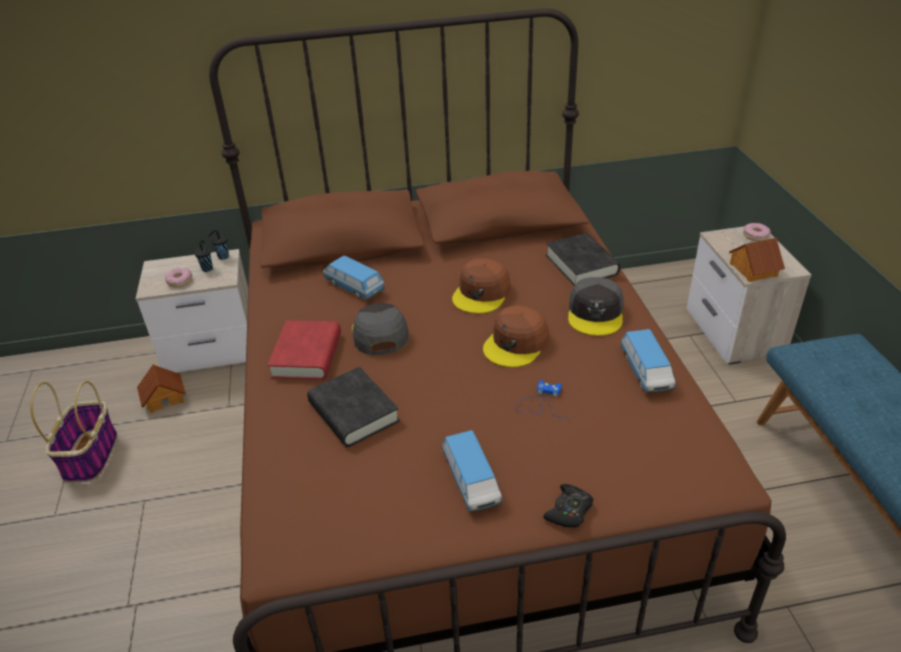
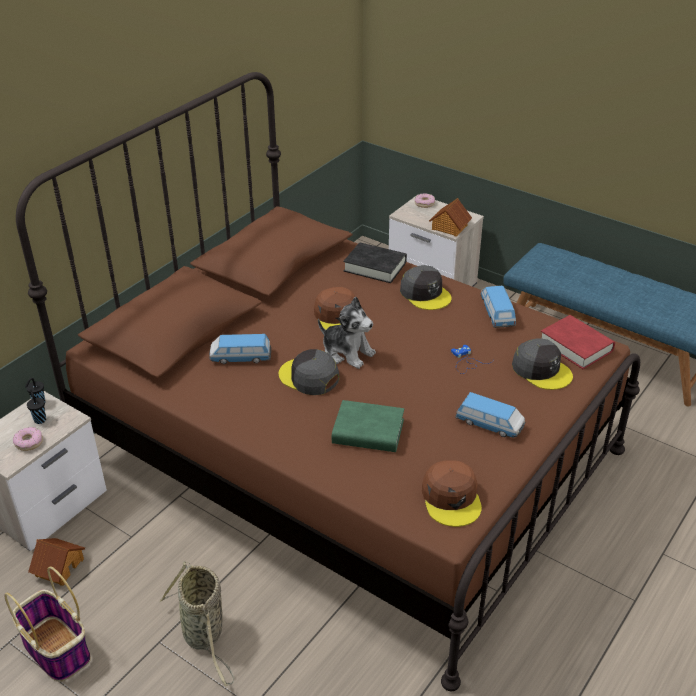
camera: 45 degrees left, 0 degrees up
red book [267,320,341,380] -> red book moved to [541,315,615,369]
black book [307,367,400,447] -> green book [332,400,404,452]
brown cap [483,305,549,367] -> brown cap moved to [422,460,482,527]
black game controller [543,484,593,528] -> none
toy car [620,329,676,393] -> toy car turned 135 degrees counterclockwise [481,286,516,328]
none -> basket [159,562,235,686]
none -> plush toy [318,296,376,369]
none -> grey cap [512,338,573,390]

